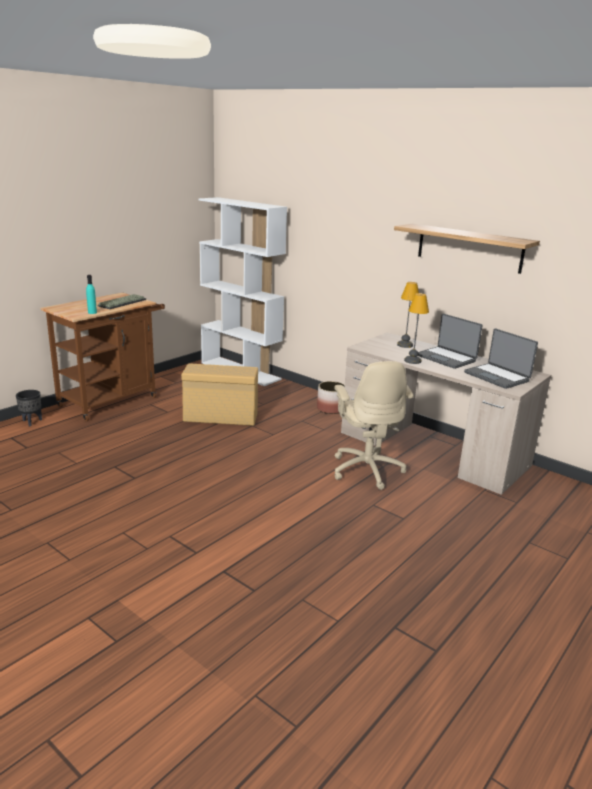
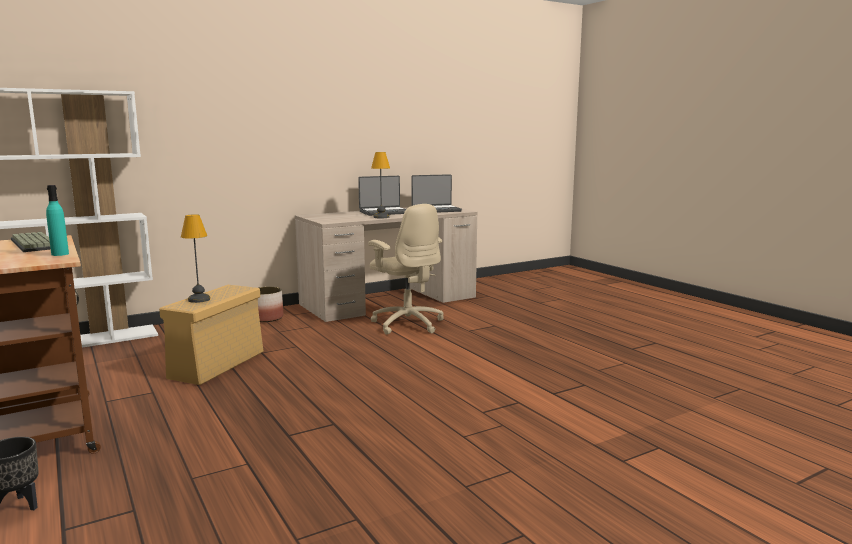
camera: 70 degrees left, 10 degrees down
beige office chair [334,361,413,490] -> beige office chair turned 45 degrees clockwise [368,204,444,335]
shelf [394,224,540,274] -> none
table lamp [397,282,419,348] -> table lamp moved to [181,214,210,303]

